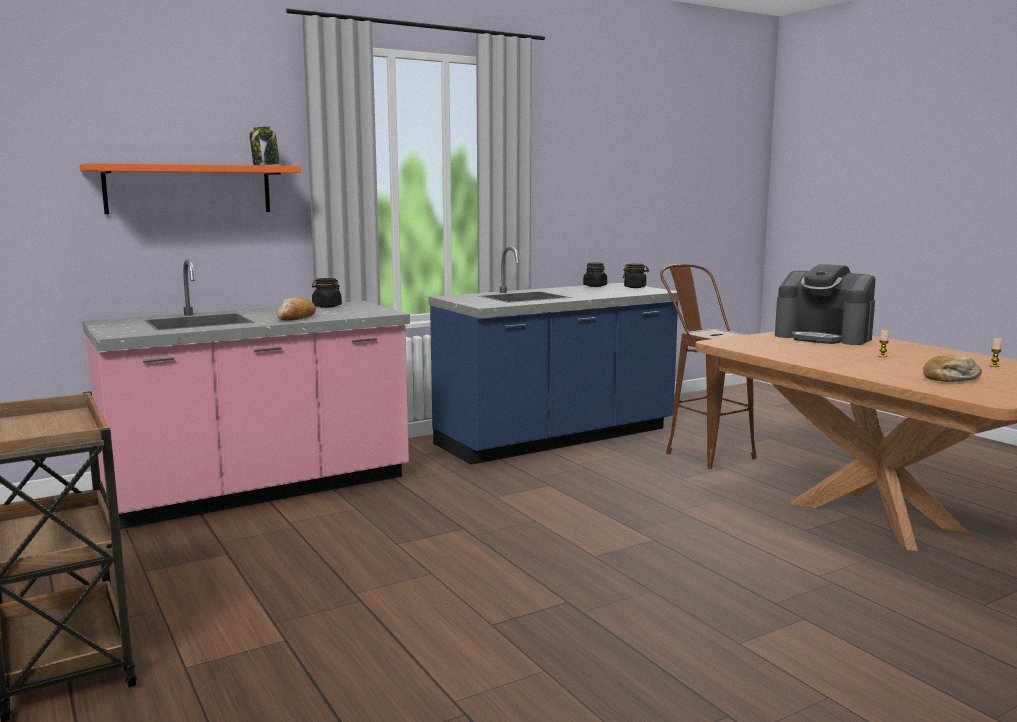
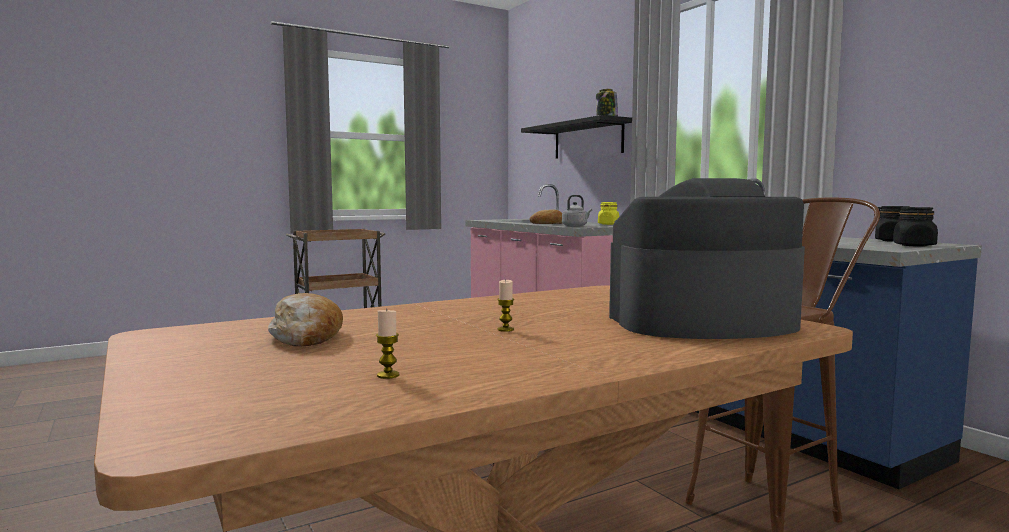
camera: 90 degrees right, 5 degrees down
orange shelf [80,163,301,214] -> black shelf [521,115,632,159]
black jar [312,278,342,308] -> yellow jar [598,202,619,225]
coffee machine [775,264,876,345] -> coffee machine turned 45 degrees clockwise [609,178,805,339]
none -> grey kettle [562,195,592,227]

